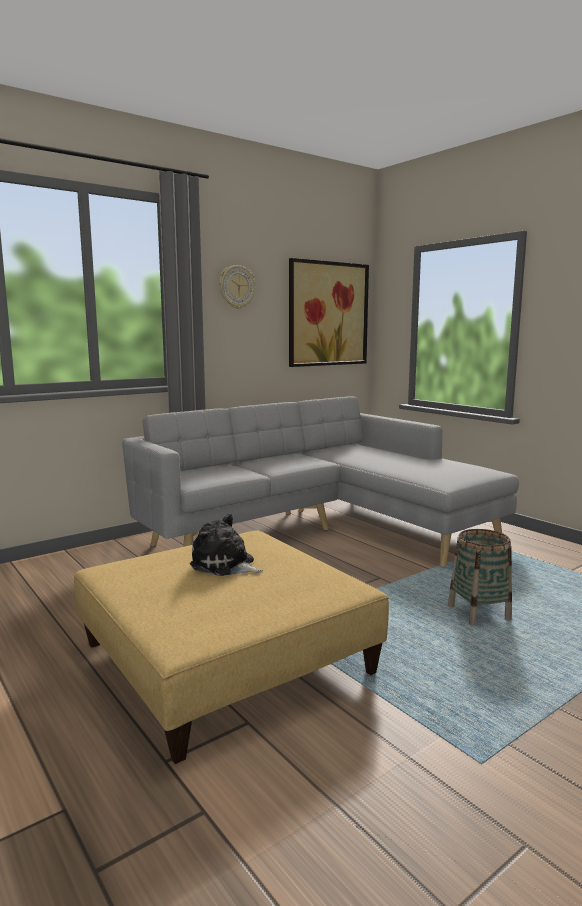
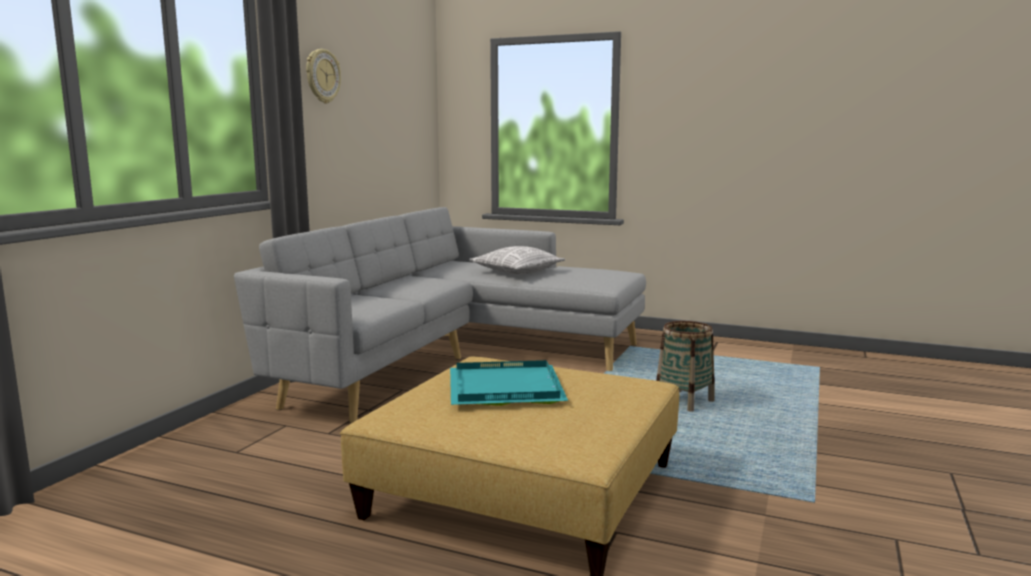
camera: 30 degrees left, 0 degrees up
plush toy [190,513,263,576] -> turquoise tray [450,360,568,406]
picture [289,258,369,367] -> none
none -> pillow [469,246,565,275]

